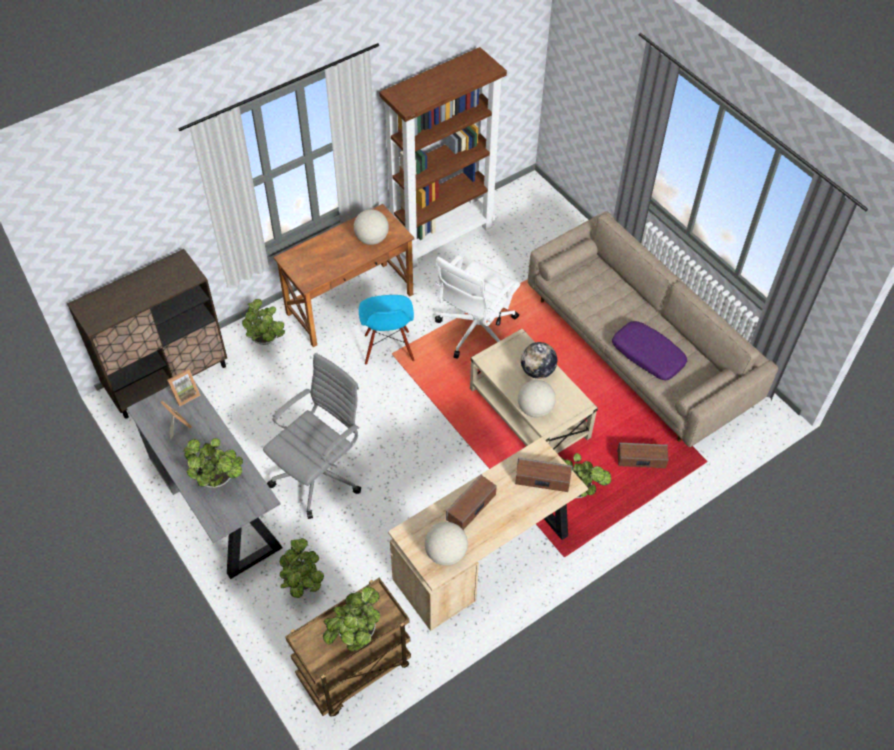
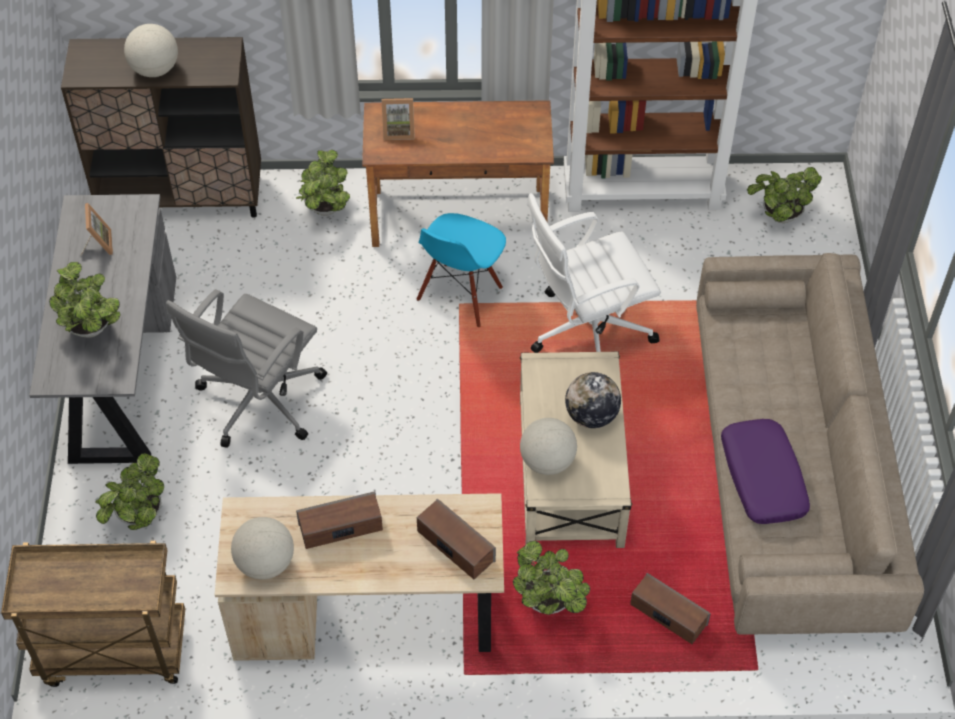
camera: 35 degrees right, 0 degrees up
picture frame [167,369,200,407] -> picture frame moved to [382,98,415,140]
grey office chair [263,353,361,519] -> grey office chair turned 135 degrees clockwise [166,289,327,448]
potted plant [323,586,380,651] -> potted plant moved to [747,167,822,223]
globe [354,209,389,245] -> globe moved to [124,24,178,77]

